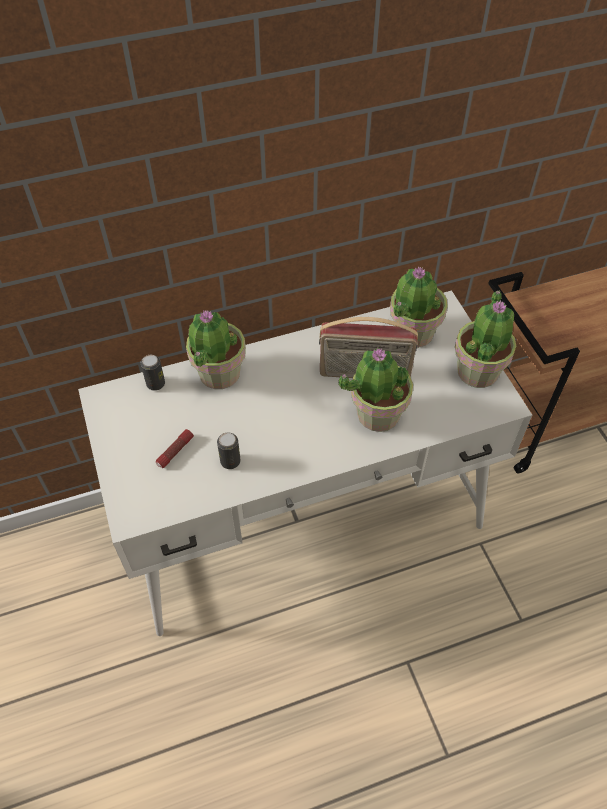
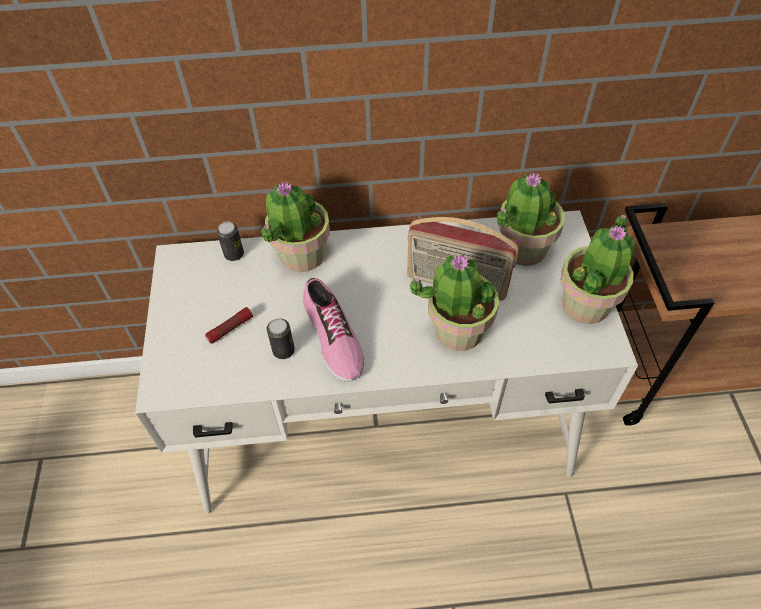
camera: 15 degrees right, 0 degrees up
none -> shoe [303,278,364,382]

